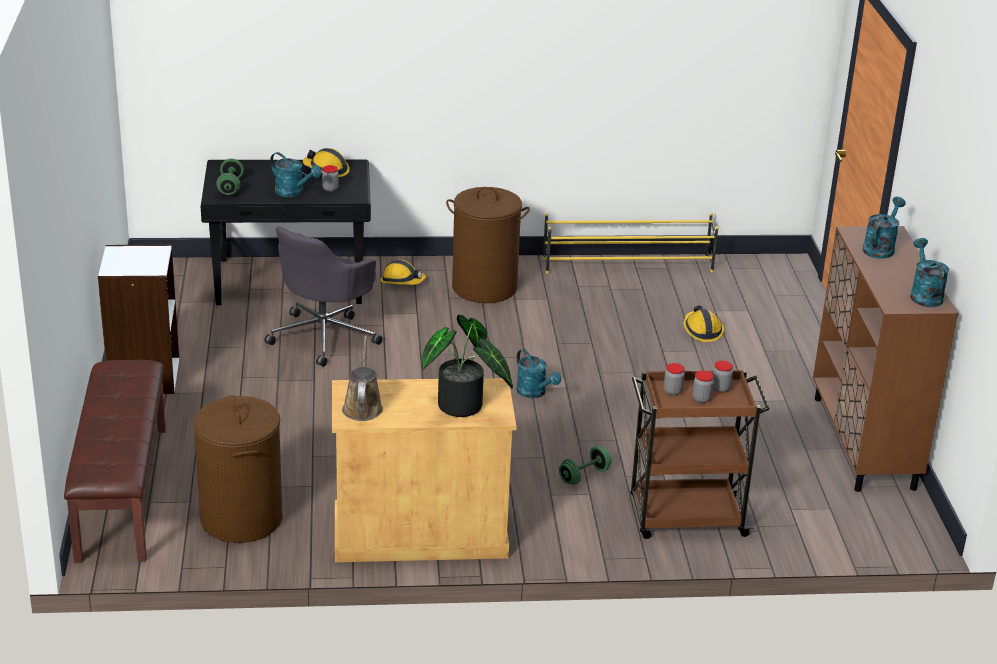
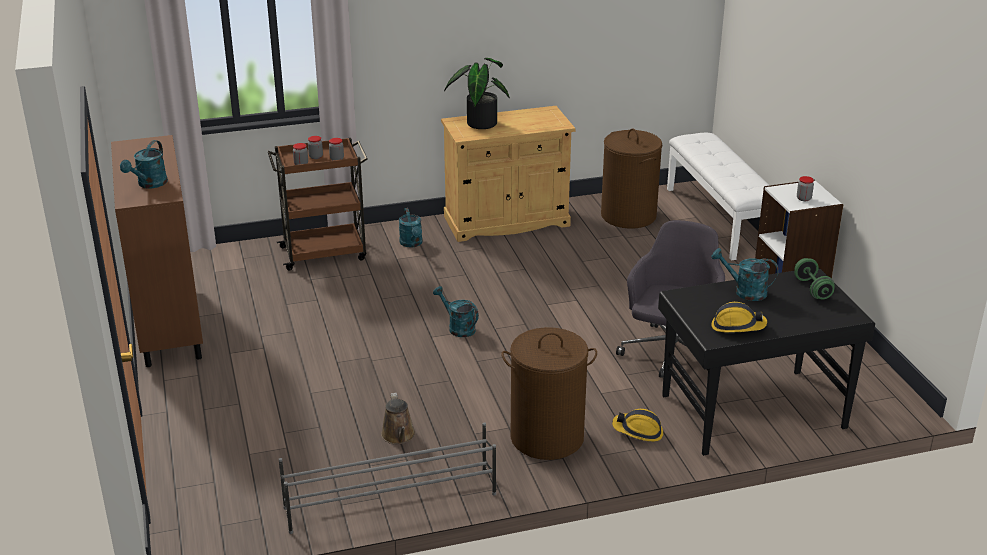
camera: 170 degrees right, 0 degrees up
brown bench [64,360,166,563] -> white bench [667,133,770,261]
jar [322,165,339,192] -> jar moved to [797,176,814,201]
brown watering can [342,335,383,421] -> brown watering can moved to [381,393,415,444]
yellow shoe rack [542,213,719,274] -> grey shoe rack [278,422,496,534]
green dumbbell [559,446,612,485] -> none
hard hat [684,306,724,342] -> none
turquoise watering can [910,238,949,307] -> turquoise watering can moved to [399,208,423,248]

